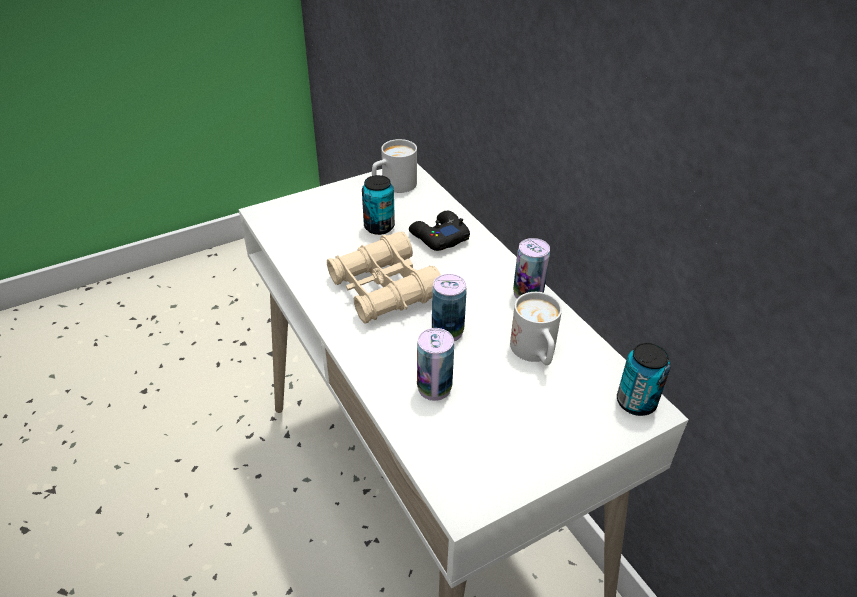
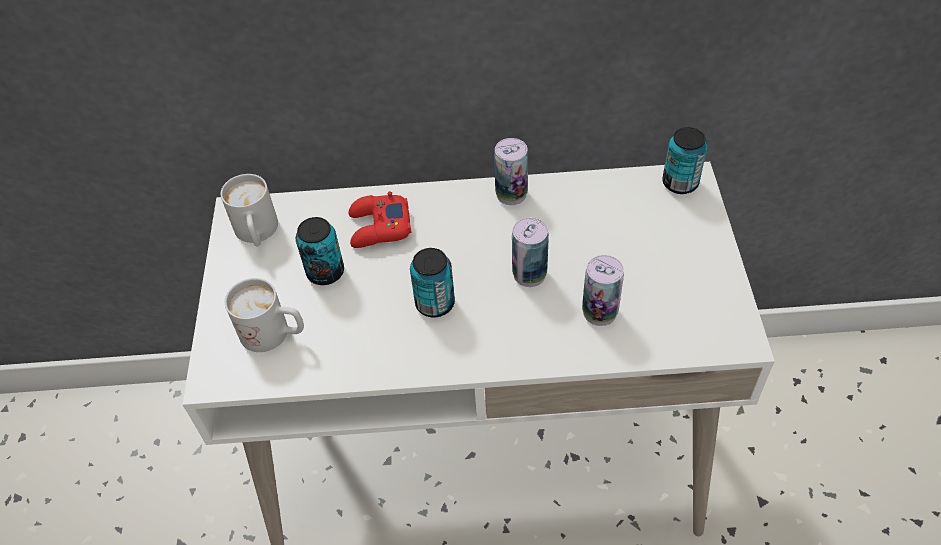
camera: 60 degrees left, 10 degrees up
beige binoculars [327,232,441,324] -> can [410,248,455,317]
black game controller [409,211,470,251] -> red game controller [348,191,411,248]
white mug [510,292,562,365] -> white mug moved to [225,278,304,352]

